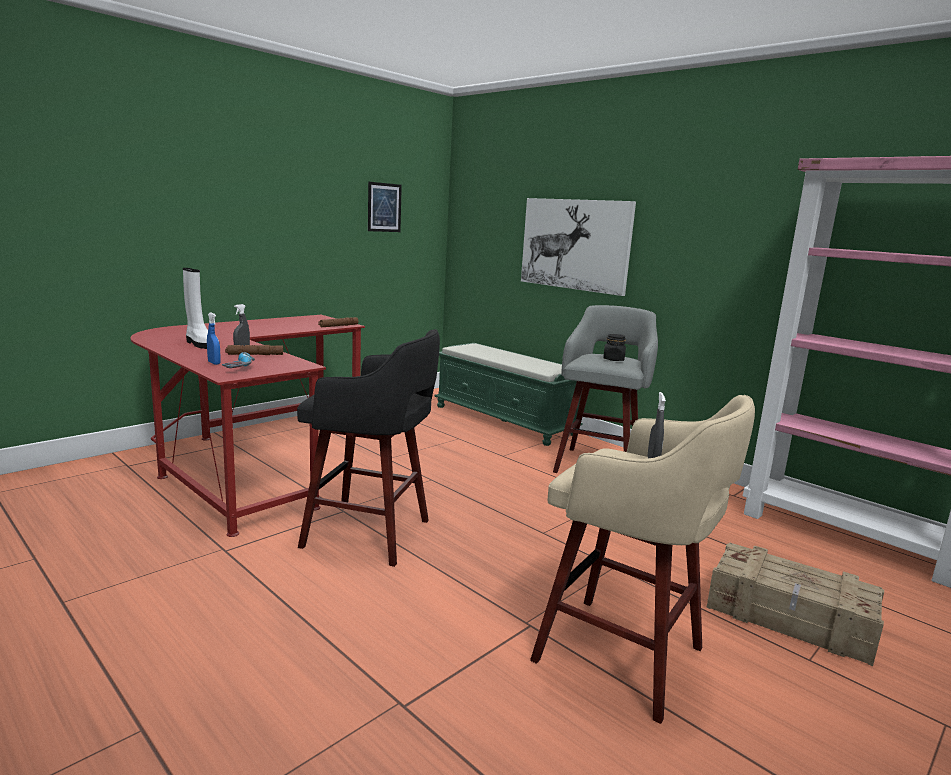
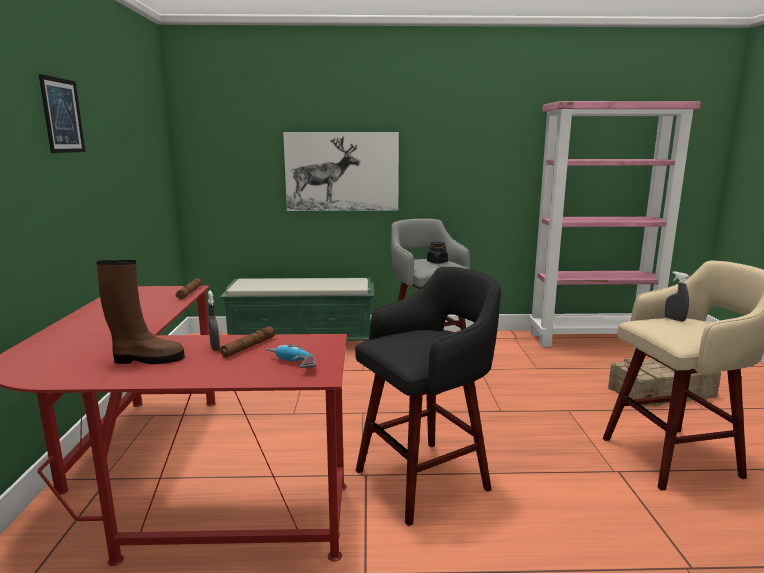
camera: 45 degrees left, 0 degrees up
white boot [183,268,219,349] -> brown boot [96,260,185,364]
blue spray bottle [207,313,221,365] -> none
picture [368,182,402,232] -> picture moved to [39,74,85,153]

